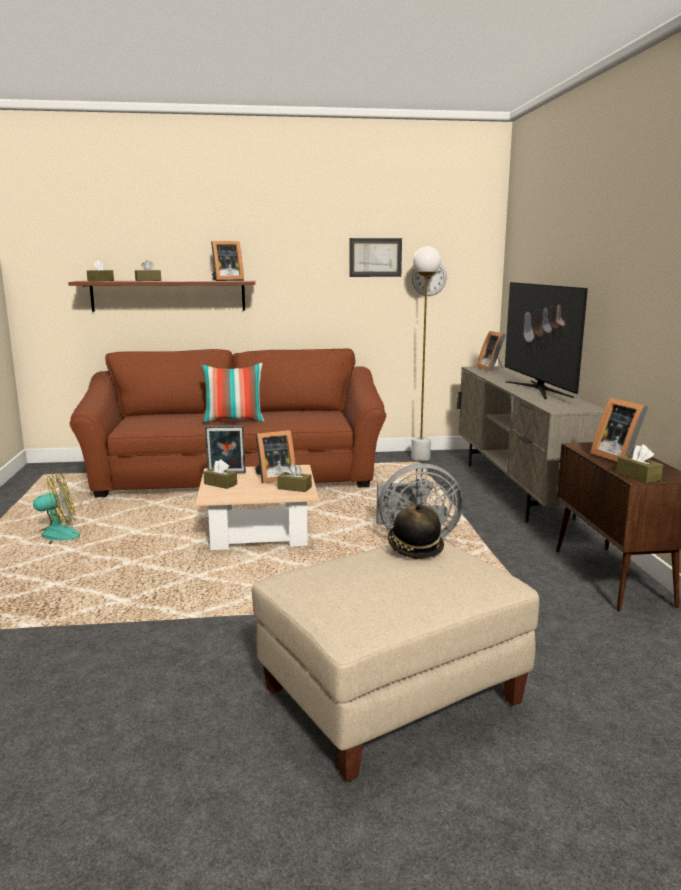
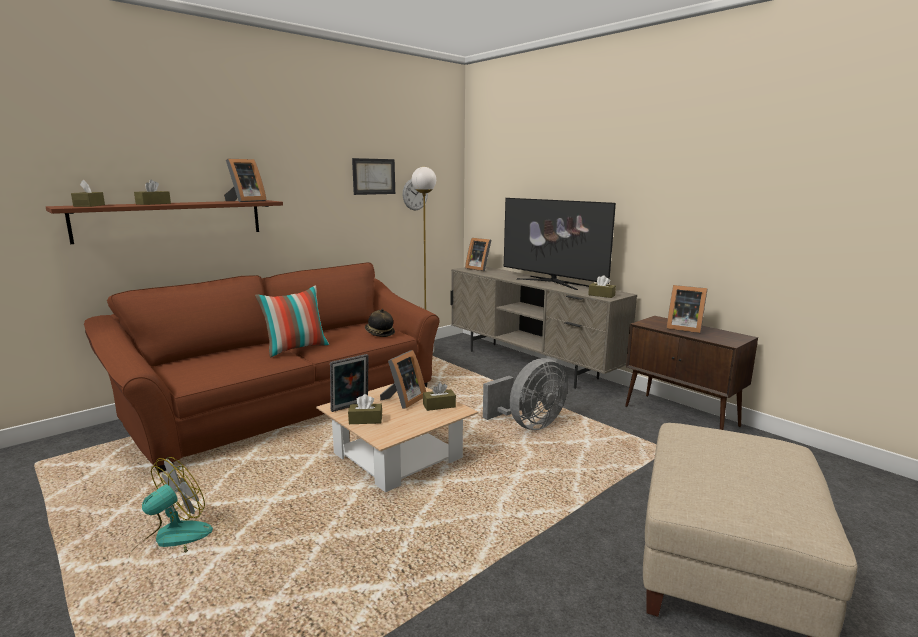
camera: 35 degrees left, 0 degrees up
hat [388,504,444,559] -> hat moved to [365,309,395,337]
brown tissue box [616,444,663,483] -> brown tissue box moved to [588,275,616,298]

